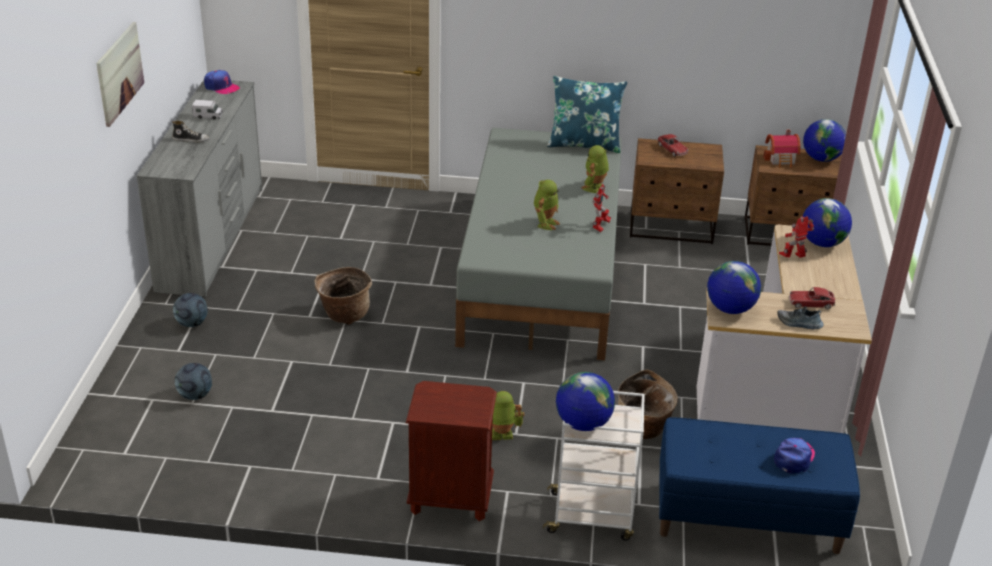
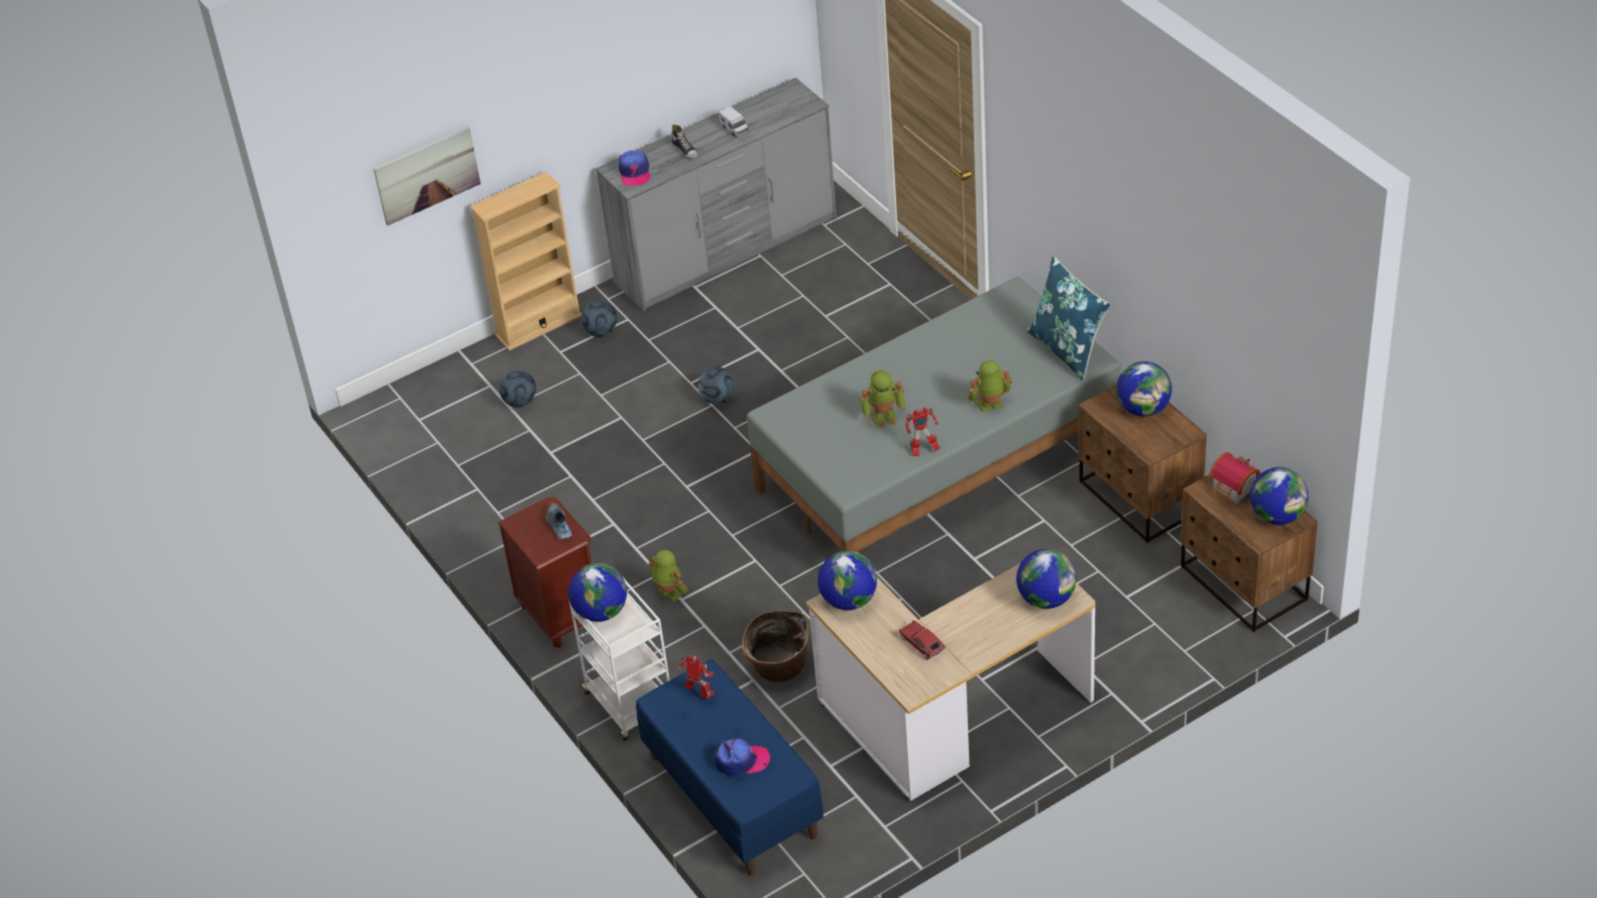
camera: 55 degrees right, 10 degrees up
picture [96,22,144,127] -> picture moved to [373,127,481,226]
cap [204,70,240,94] -> cap moved to [619,150,650,186]
basket [315,267,372,325] -> football [698,367,735,404]
toy car [657,134,689,157] -> globe [1117,362,1172,417]
shoe [777,306,824,330] -> shoe moved to [546,503,572,539]
toy robot [779,216,814,258] -> toy robot moved to [678,655,714,699]
none -> beige bookcase [470,172,582,351]

